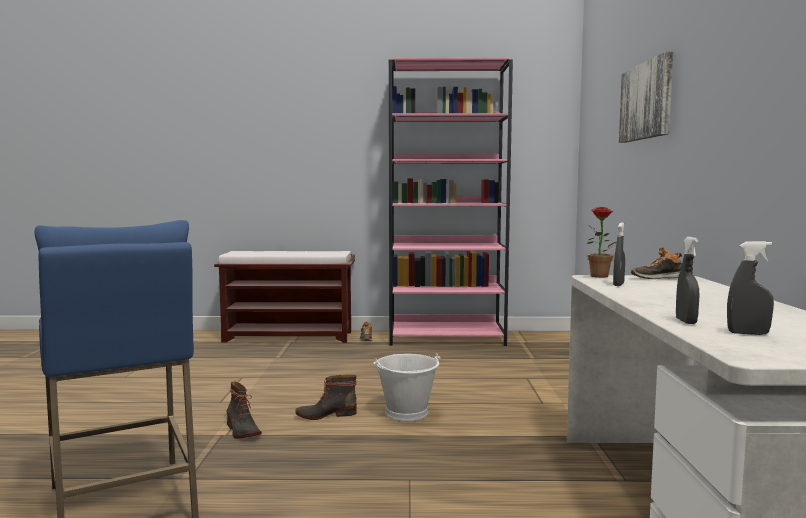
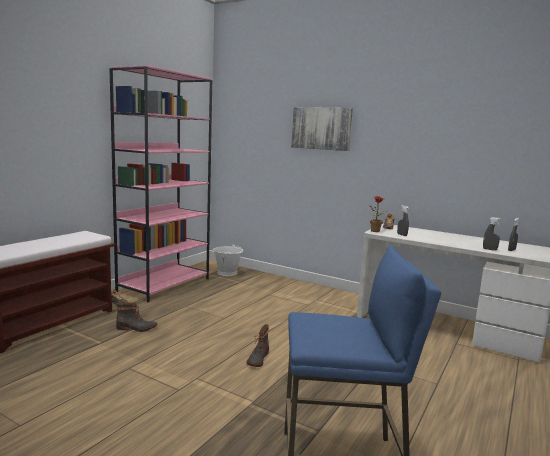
camera: 60 degrees left, 5 degrees up
boot [227,382,262,439] -> boot moved to [116,303,157,332]
white bucket [374,353,441,421] -> white bucket moved to [213,244,243,276]

